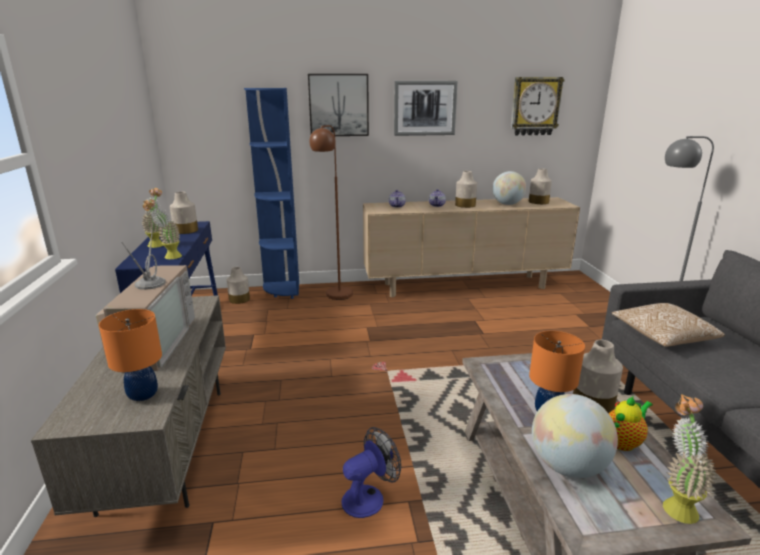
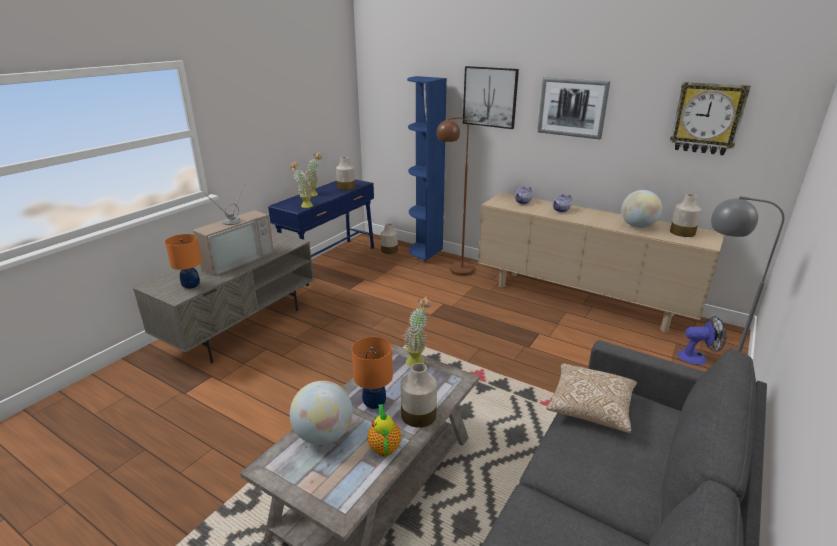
camera: 40 degrees right, 5 degrees up
fan [341,427,401,518] -> fan moved to [678,316,727,365]
beige vase [455,171,477,208] -> none
teapot [609,396,653,451] -> teapot turned 105 degrees counterclockwise [368,404,401,456]
potted plant [663,394,716,524] -> potted plant moved to [404,296,432,367]

